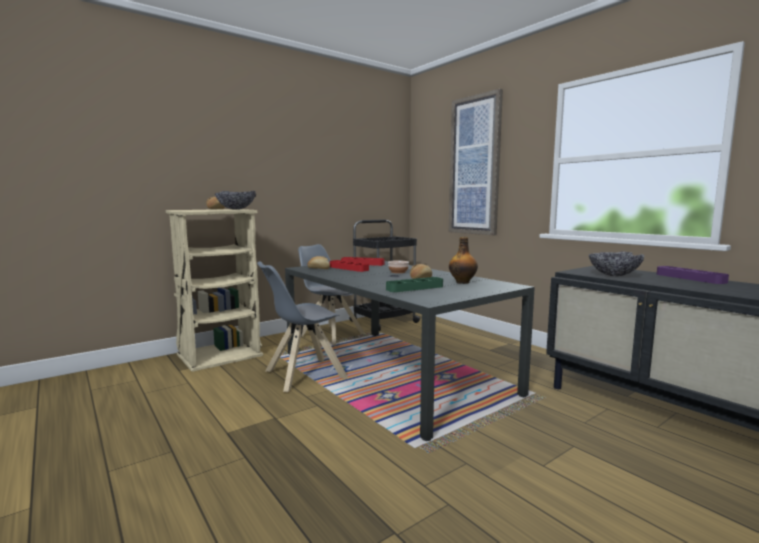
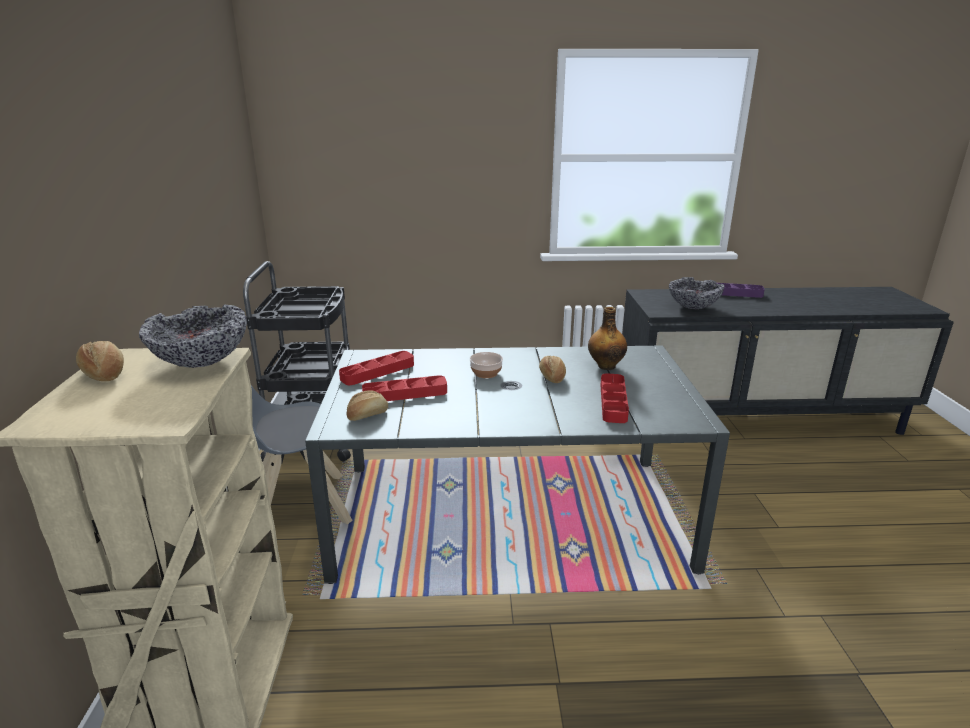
camera: 55 degrees left, 15 degrees up
grey chair [257,261,348,392] -> none
green tray [386,277,443,292] -> red tray [600,373,629,423]
picture [449,89,503,235] -> none

